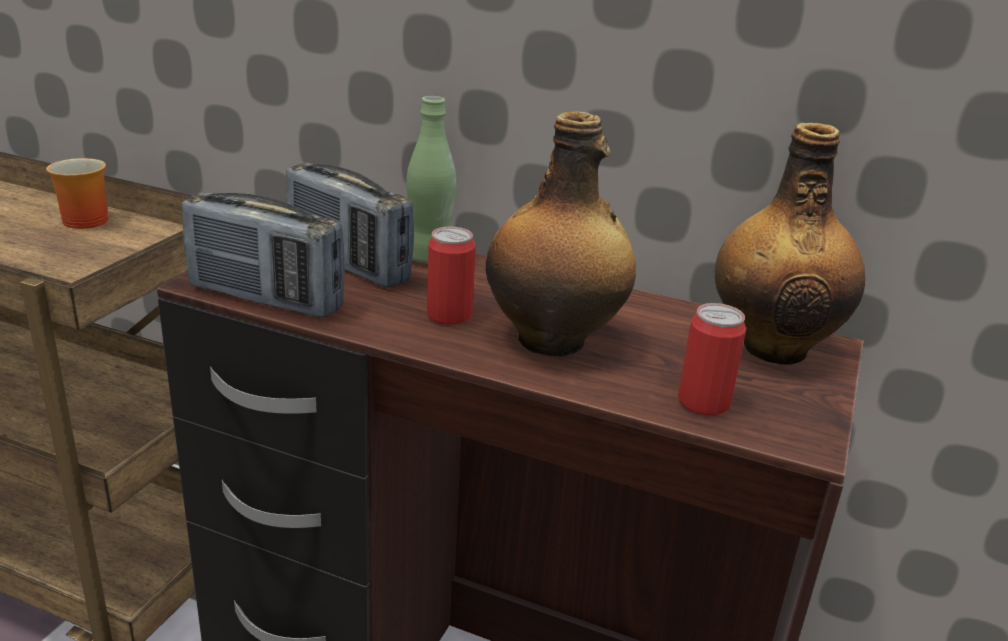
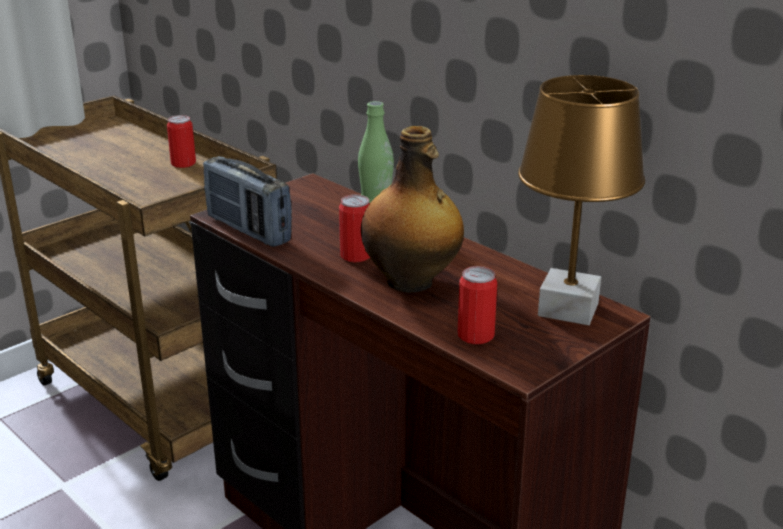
camera: 25 degrees right, 0 degrees up
mug [46,158,109,229] -> can [167,115,196,168]
radio [286,163,414,288] -> none
bottle [715,123,865,365] -> brown table lamp [518,75,645,325]

